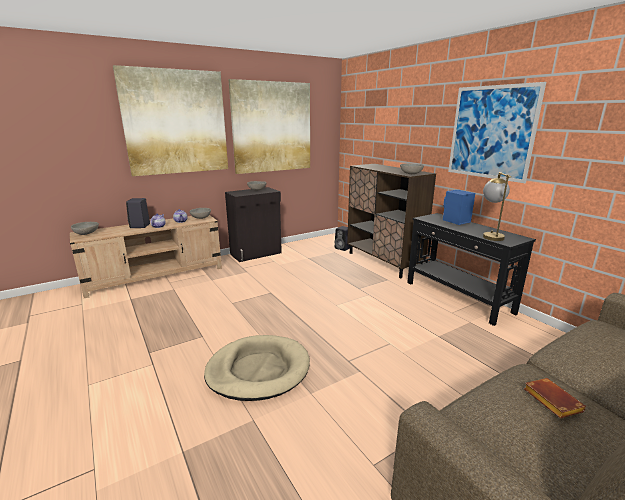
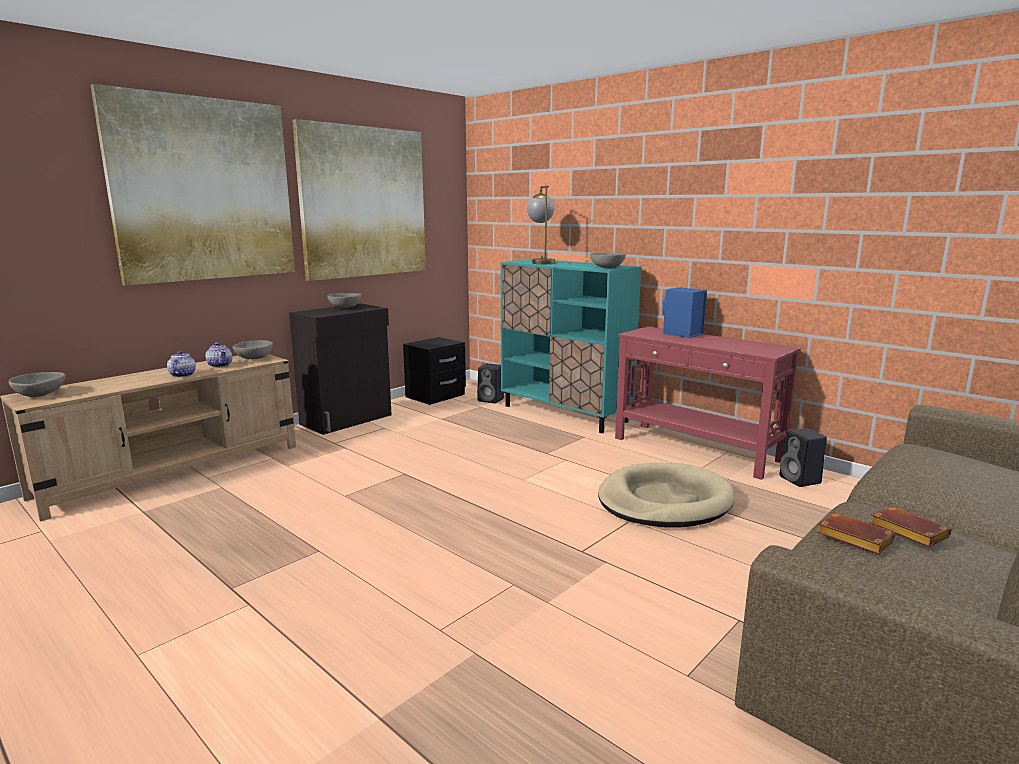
camera: 15 degrees left, 5 degrees down
black speaker [126,198,150,228] -> black speaker moved to [779,428,827,487]
beige dog bed [204,335,310,401] -> beige dog bed moved to [598,462,735,528]
brown cabinet [347,164,436,278] -> turquoise cabinet [501,259,641,433]
black console table [407,213,536,326] -> red console table [615,326,801,480]
picture [448,82,546,183] -> none
table lamp [483,172,511,241] -> table lamp moved to [527,185,555,264]
none -> black nightstand [403,337,466,405]
none -> brown book [817,512,895,555]

